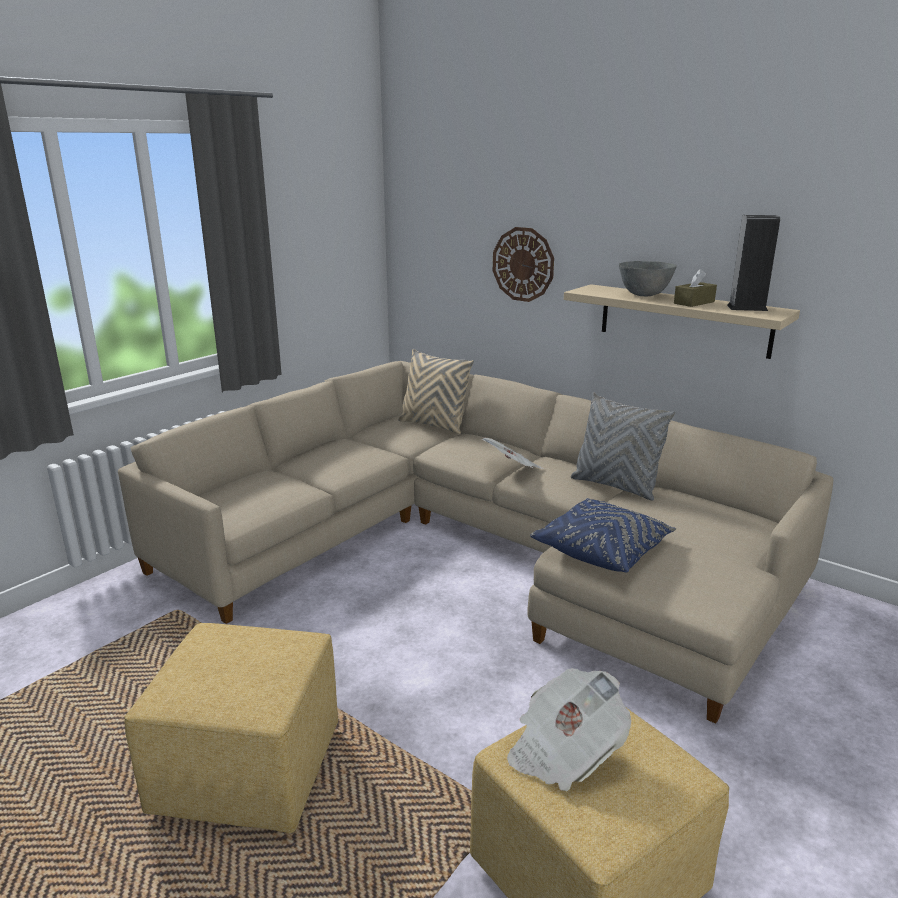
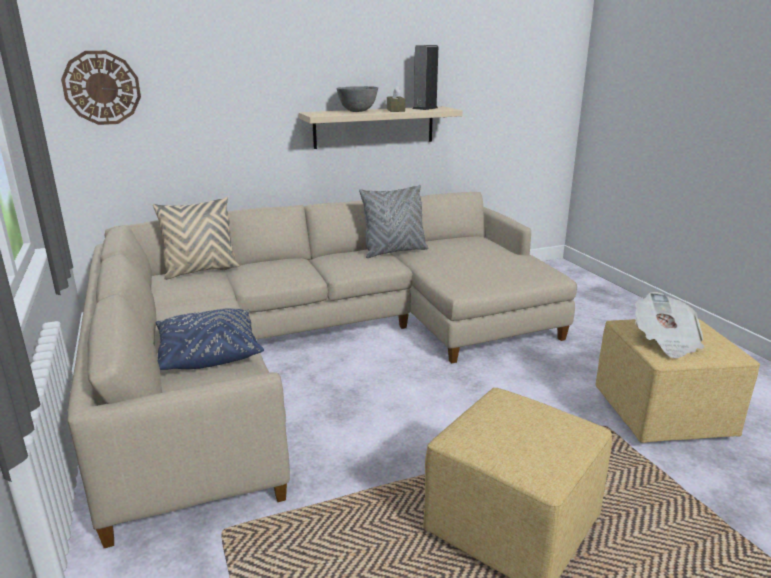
camera: 60 degrees left, 0 degrees up
newspaper [481,438,544,469] -> none
wall clock [493,227,554,302] -> wall clock moved to [61,51,141,125]
blue pillow [530,498,676,572] -> blue pillow moved to [155,308,264,370]

